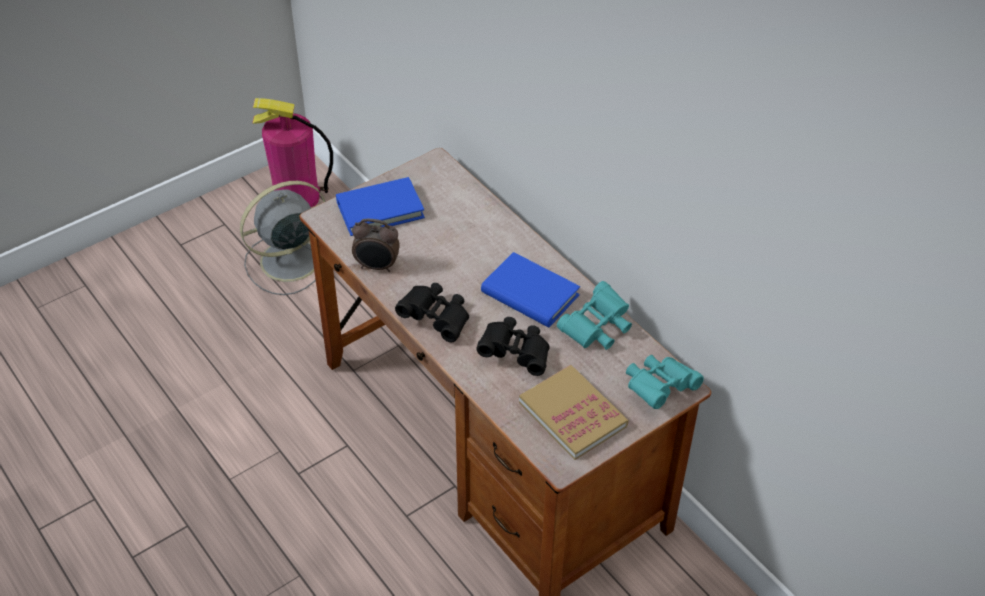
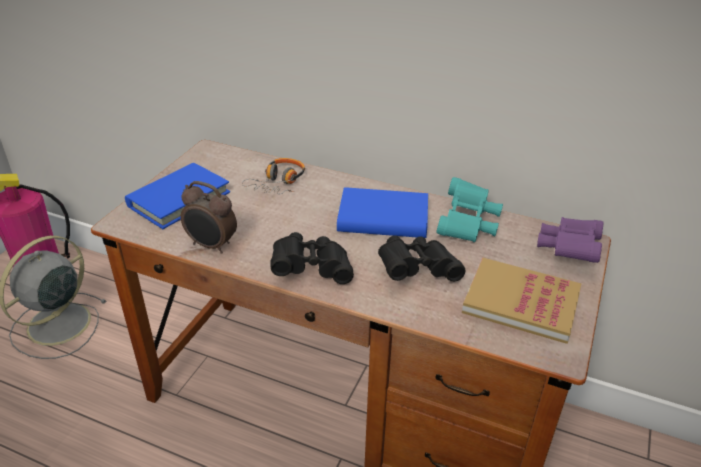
camera: 30 degrees left, 10 degrees down
alarm clock [352,219,400,272] -> alarm clock turned 45 degrees clockwise [181,181,237,254]
turquoise binoculars [626,355,704,409] -> purple binoculars [537,217,604,263]
none -> headphones [242,158,305,194]

